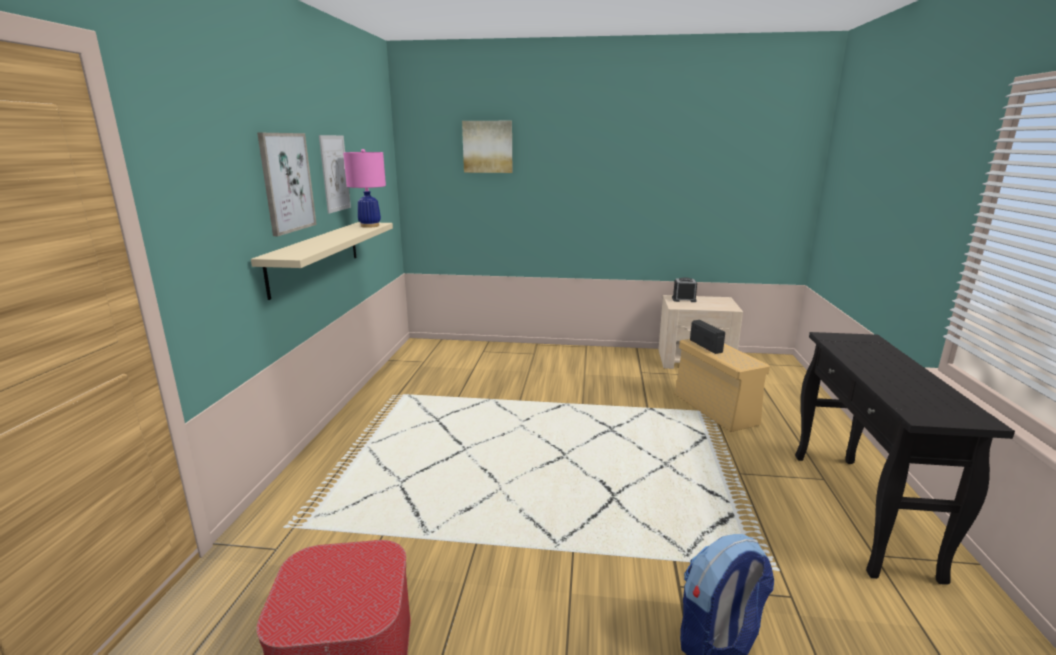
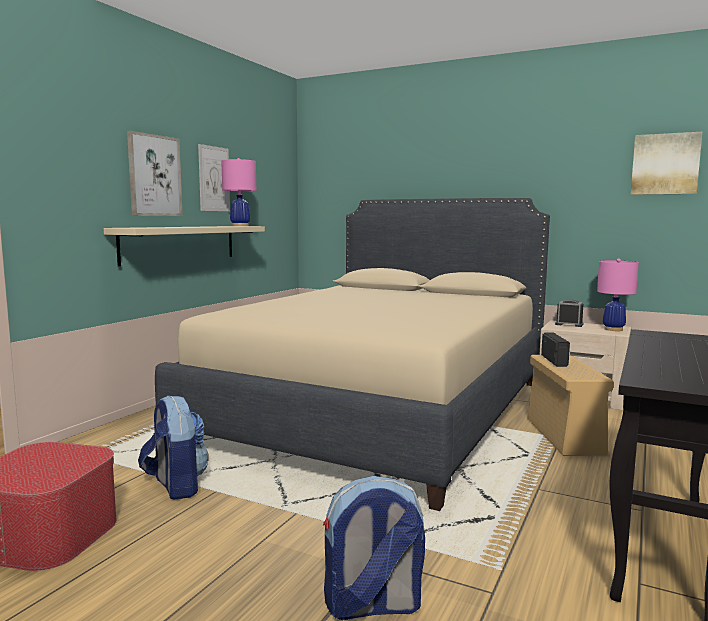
camera: 20 degrees right, 10 degrees down
picture [462,121,512,173] -> picture moved to [631,132,702,195]
none -> backpack [138,395,209,500]
none -> beige bed [155,198,550,511]
none -> pink table lamp [597,259,639,331]

